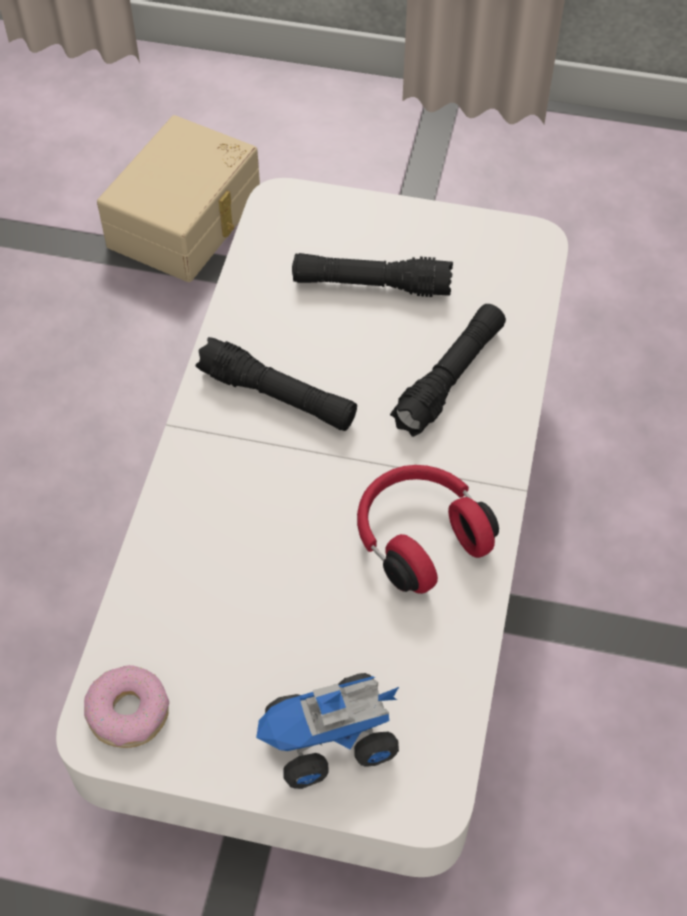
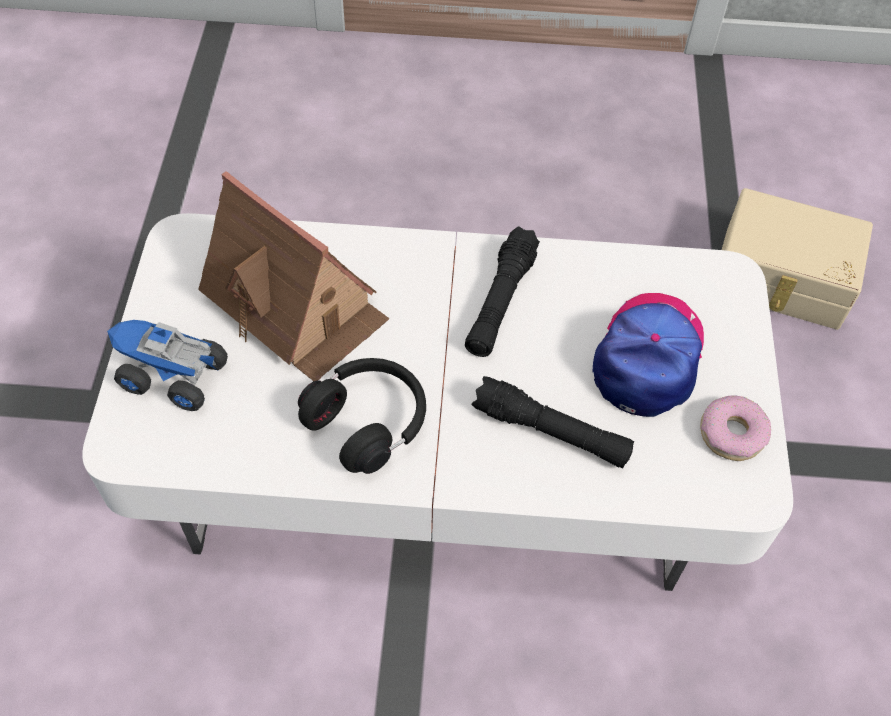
camera: 80 degrees right, 0 degrees up
donut [84,665,169,748] -> donut moved to [700,396,771,461]
toy truck [256,673,399,789] -> toy truck turned 45 degrees counterclockwise [107,320,228,411]
black flashlight [292,253,453,297] -> cap [592,293,704,417]
red headphones [357,465,499,594] -> black headphones [298,358,426,474]
none -> toy house [198,171,389,381]

